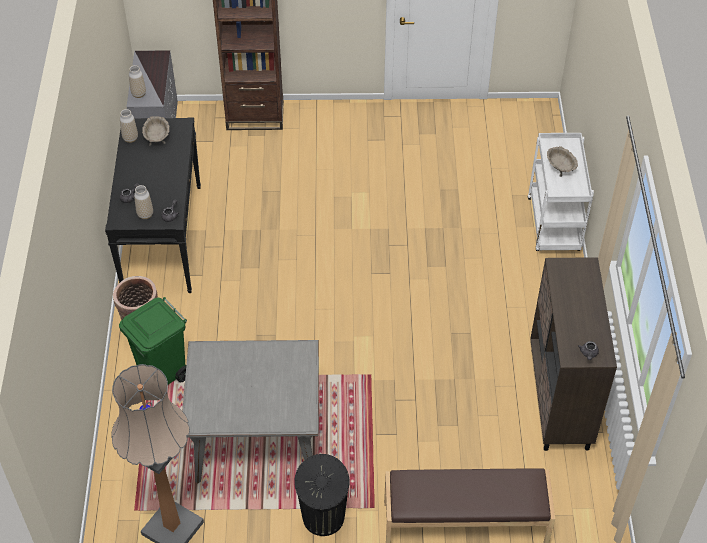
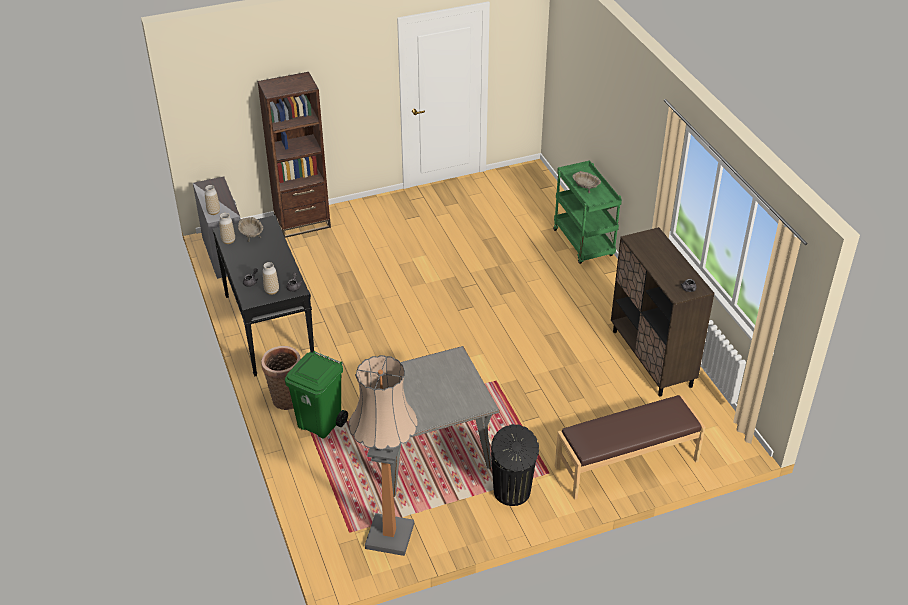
camera: 20 degrees left, 10 degrees down
white cart [528,133,594,251] -> green cart [553,160,622,264]

